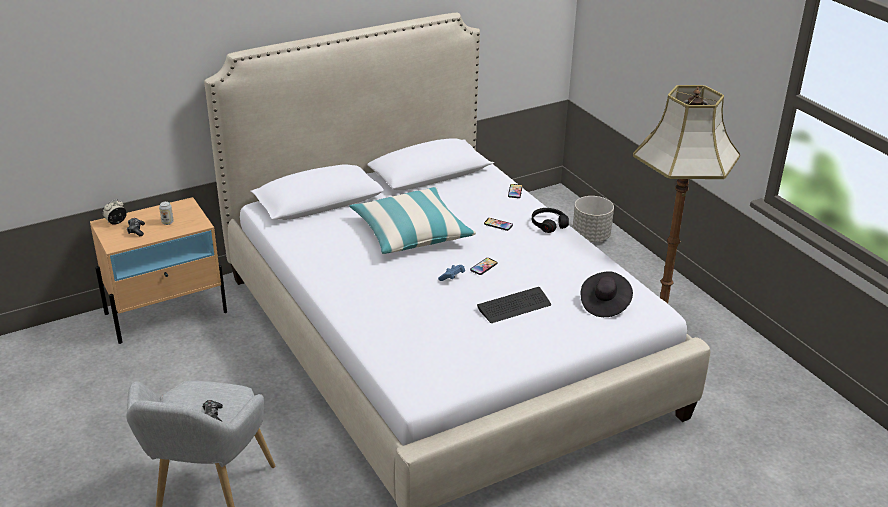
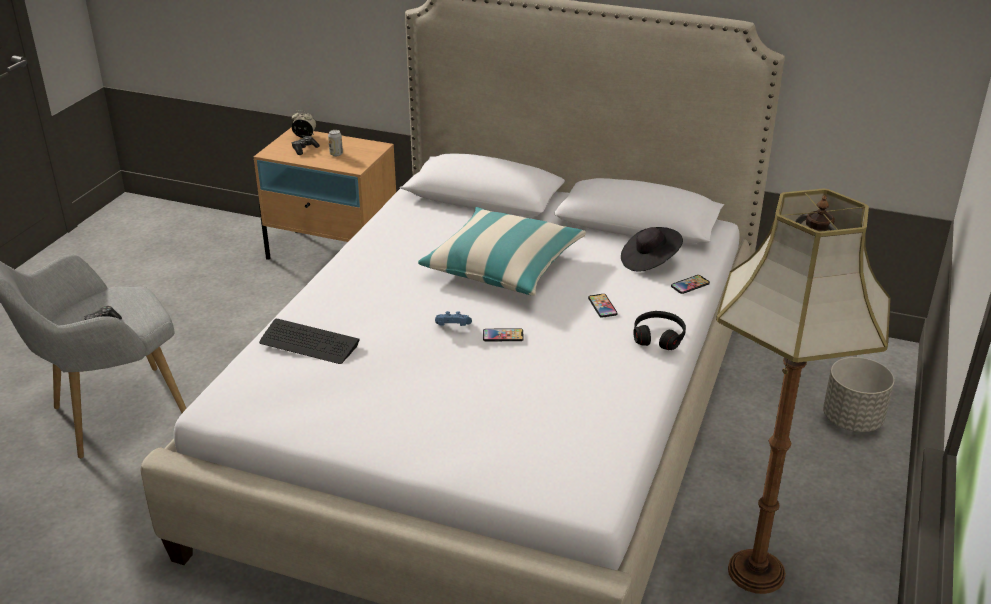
camera: 50 degrees right, 0 degrees up
keyboard [477,287,551,323] -> keyboard moved to [259,319,360,364]
black hat [581,271,633,317] -> black hat moved to [621,227,683,272]

